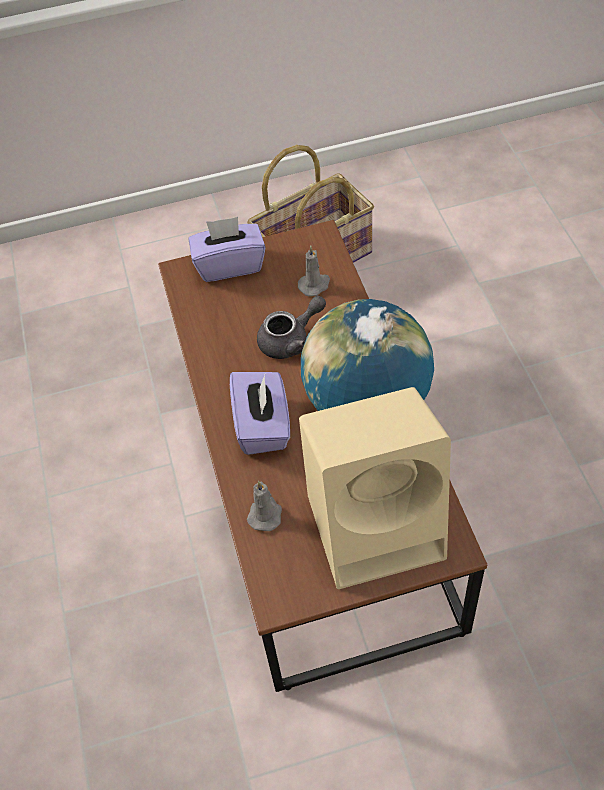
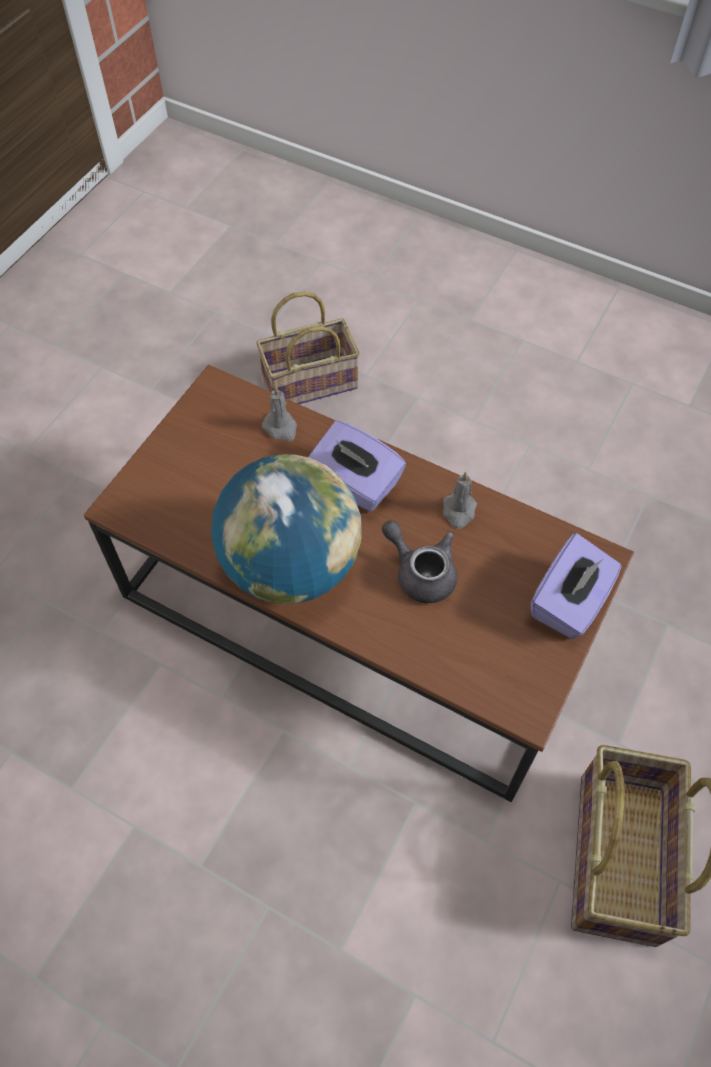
camera: 130 degrees right, 5 degrees up
grey teapot [257,296,326,359] -> grey teapot turned 120 degrees clockwise [382,520,457,603]
grey candle [298,245,330,296] -> grey candle moved to [443,471,477,529]
beige speaker [299,387,451,589] -> none
none -> basket [256,291,360,404]

